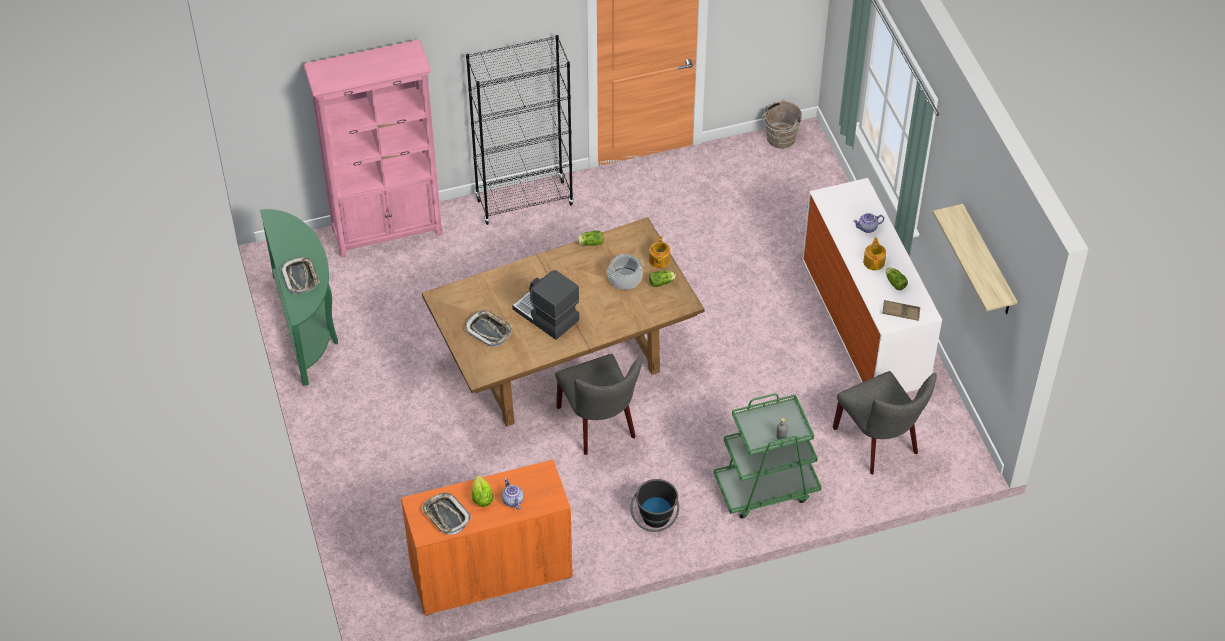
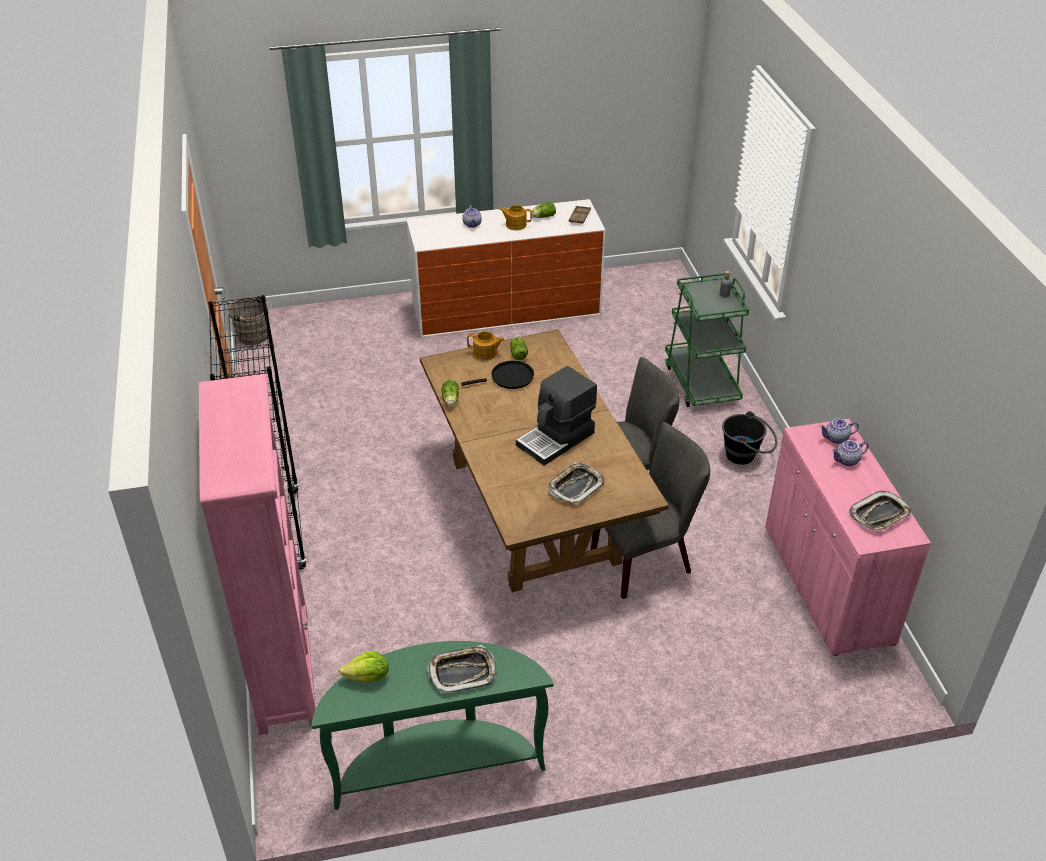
camera: 85 degrees left, 10 degrees down
orange cabinet [401,460,573,616] -> pink cabinet [765,419,931,656]
lettuce [472,475,493,507] -> lettuce moved to [339,651,389,682]
cooking pot [607,254,644,290] -> black frying pan [461,360,534,389]
grey chair [833,371,937,474] -> grey chair moved to [591,422,710,599]
shelf [933,204,1017,314] -> none
none -> teapot [819,419,859,444]

